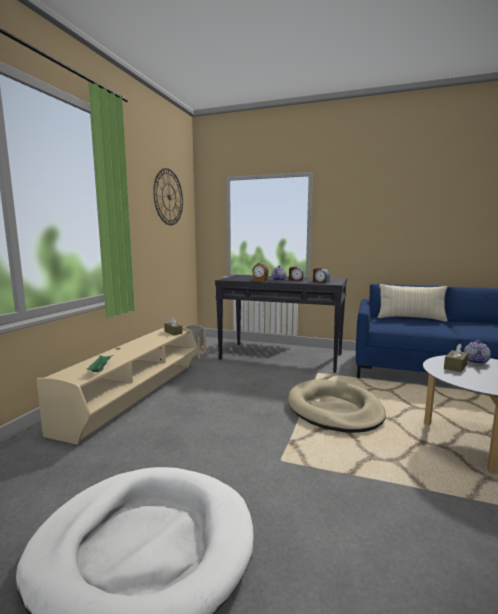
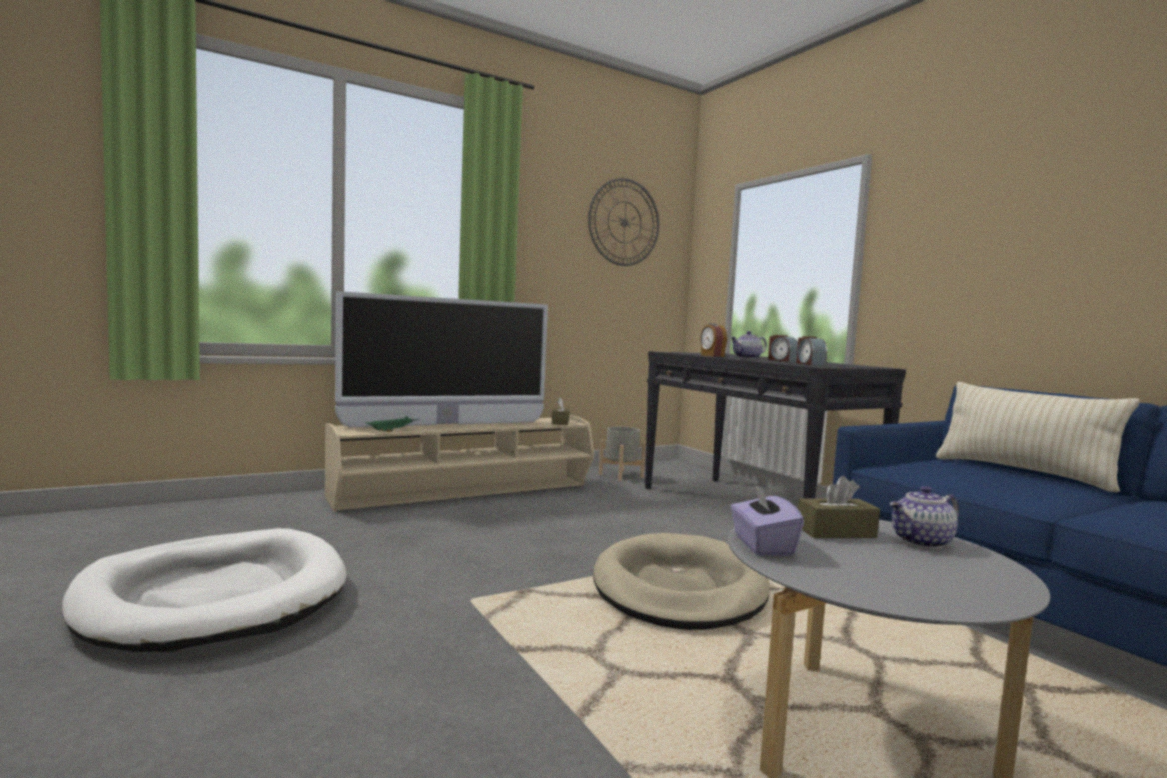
camera: 40 degrees right, 5 degrees down
none -> television [335,291,548,427]
none -> purple tissue box [731,484,804,556]

